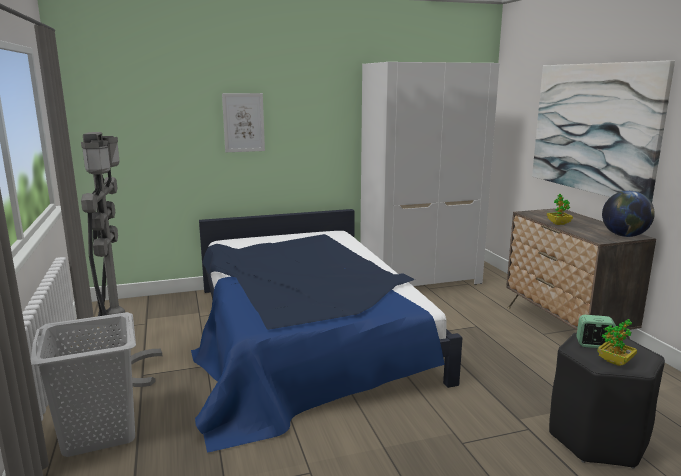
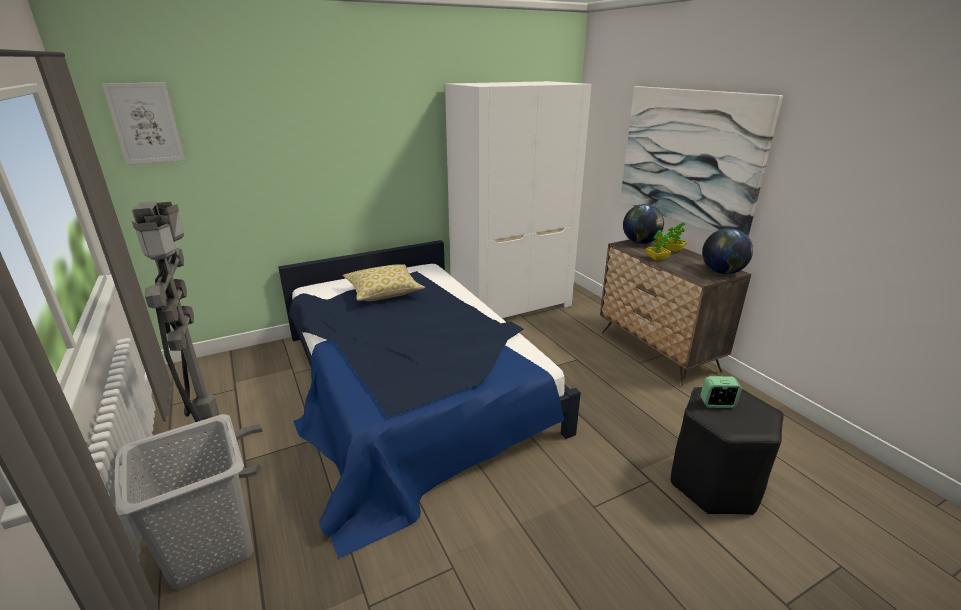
camera: 10 degrees left, 10 degrees up
picture [222,93,265,152] -> picture moved to [102,82,185,165]
potted plant [597,319,637,366] -> potted plant moved to [665,222,687,252]
none -> pillow [343,264,425,301]
none -> globe [623,204,664,244]

